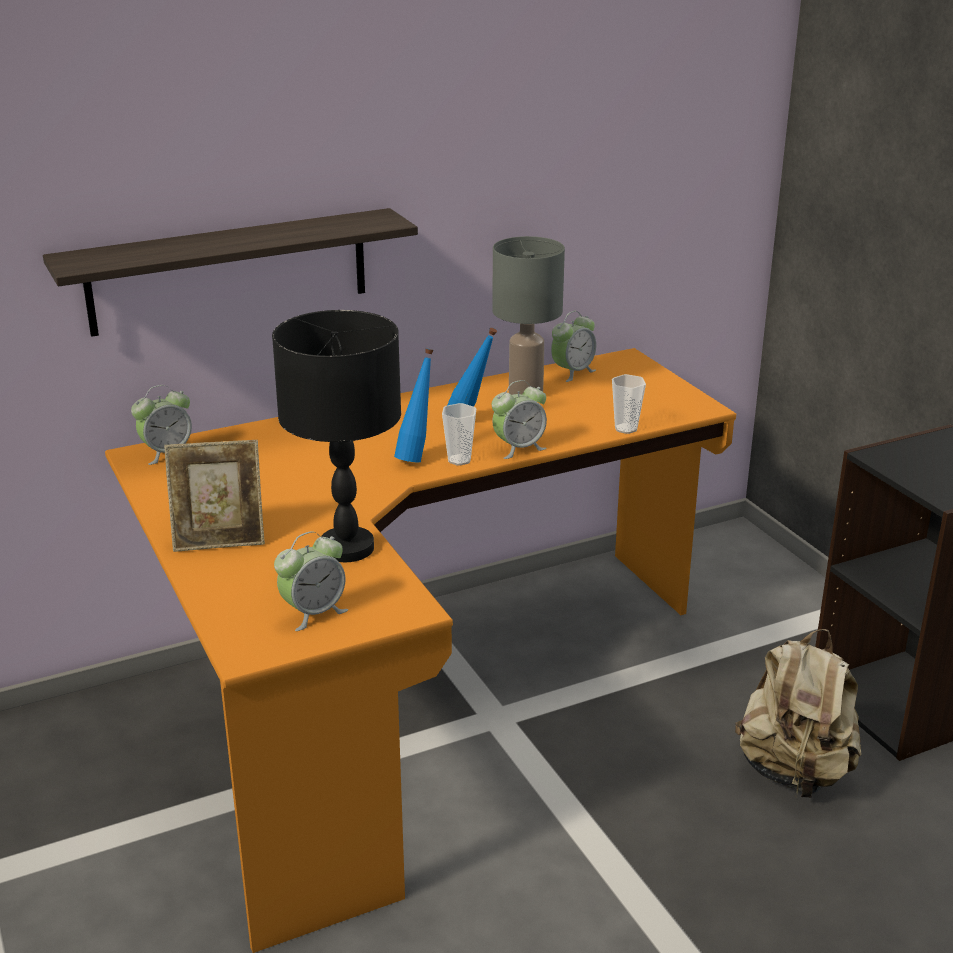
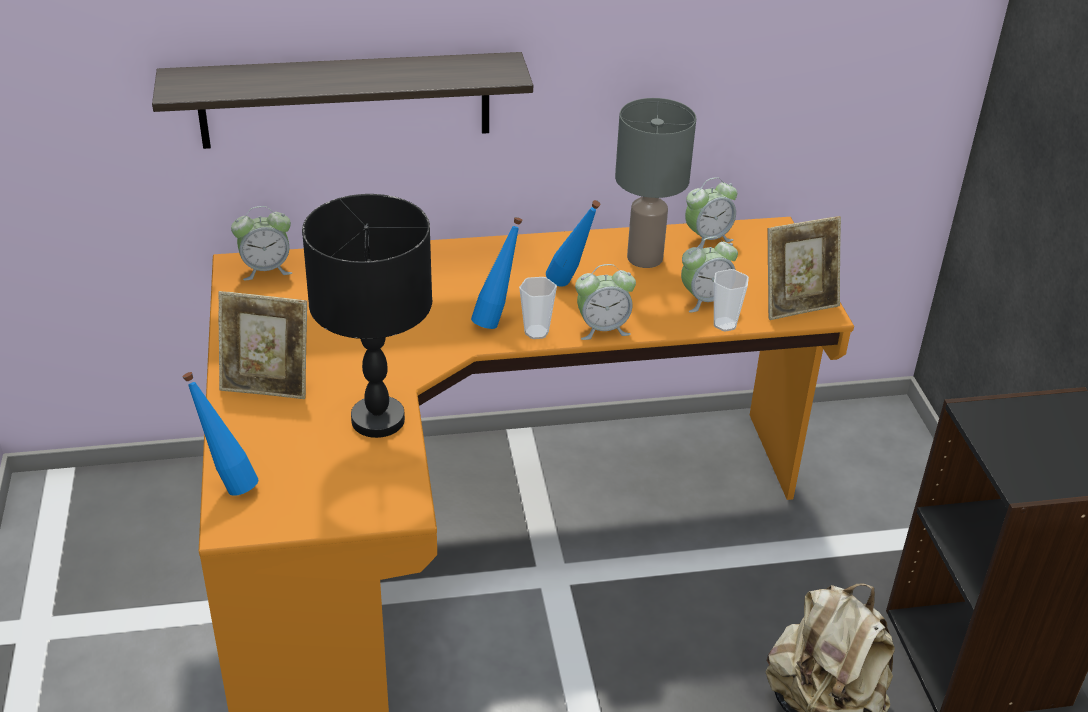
camera: 15 degrees right, 10 degrees up
alarm clock [274,531,348,631] -> alarm clock moved to [681,236,738,312]
none -> blue bottle [183,372,259,496]
none -> picture frame [768,216,841,320]

